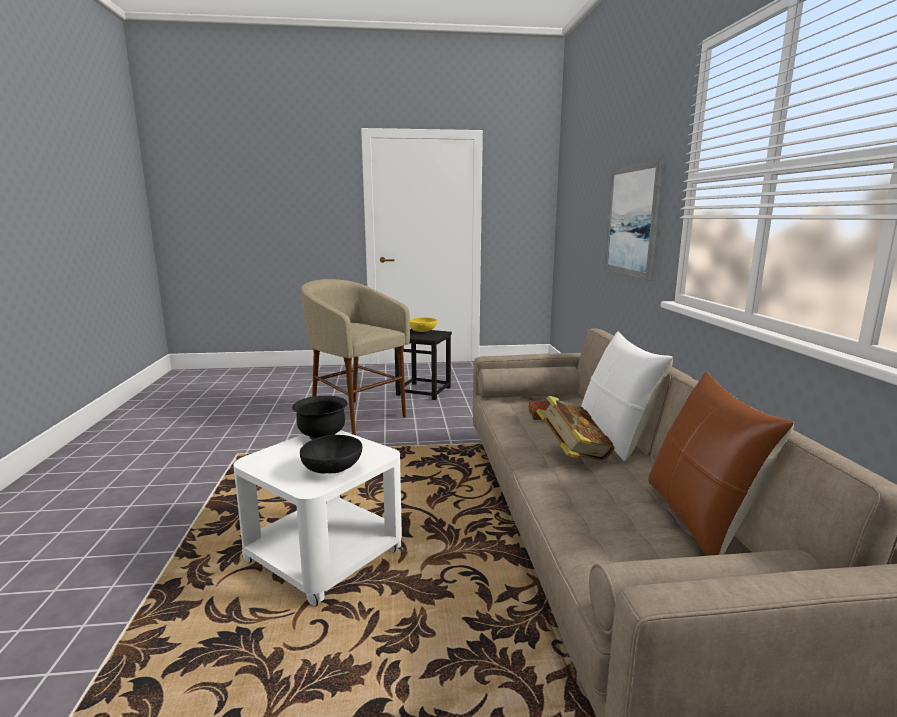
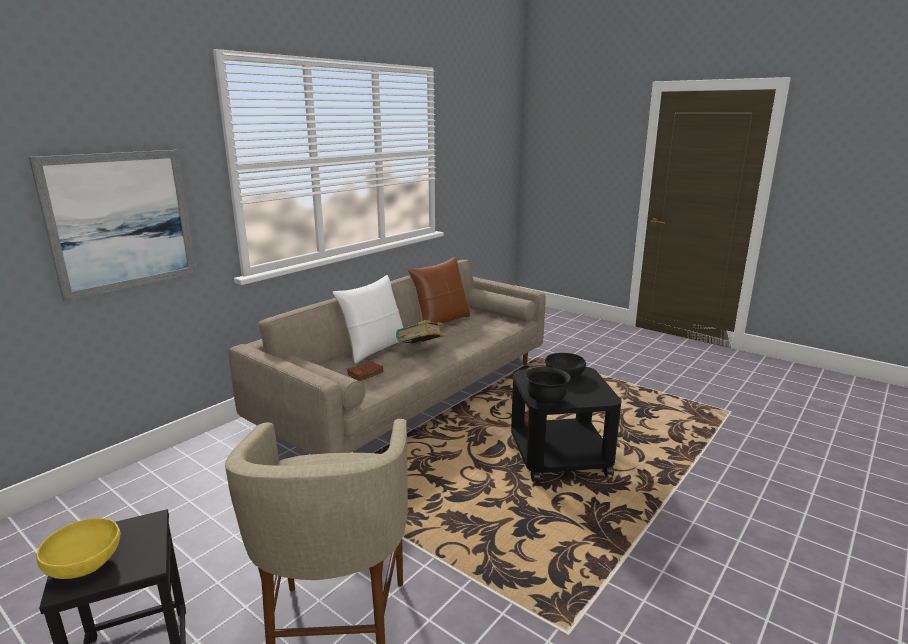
camera: 135 degrees left, 5 degrees up
white side table [233,430,402,607] -> black side table [511,367,621,482]

